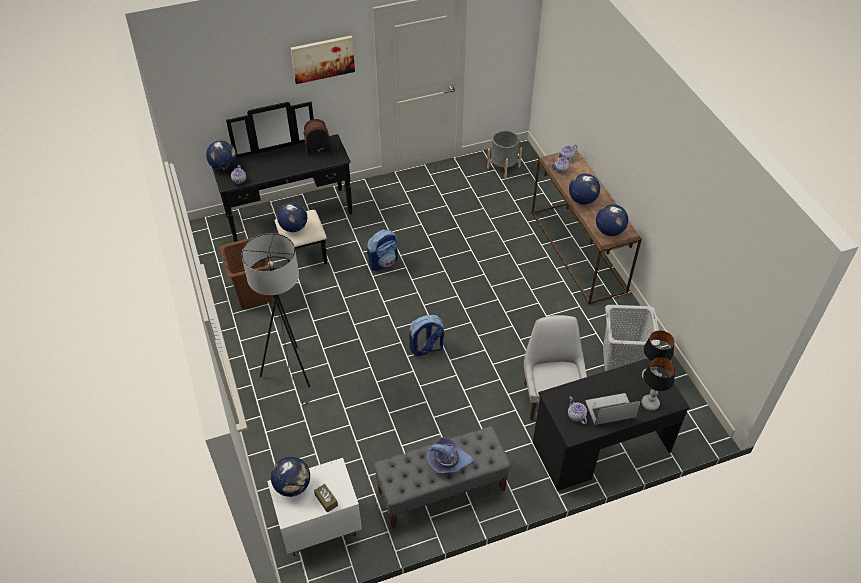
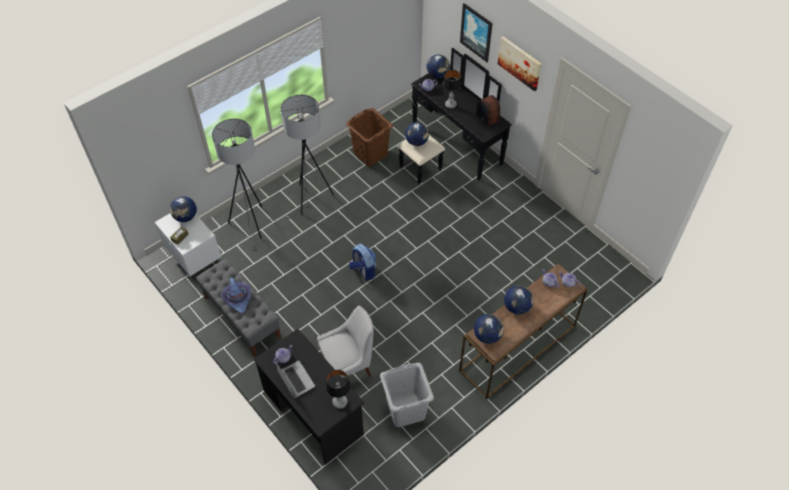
camera: 70 degrees right, 5 degrees up
backpack [367,229,398,271] -> none
grey planter [487,130,522,179] -> none
table lamp [641,358,675,411] -> table lamp moved to [442,70,462,109]
none -> grey floor lamp [212,119,262,251]
none -> picture [460,3,492,62]

